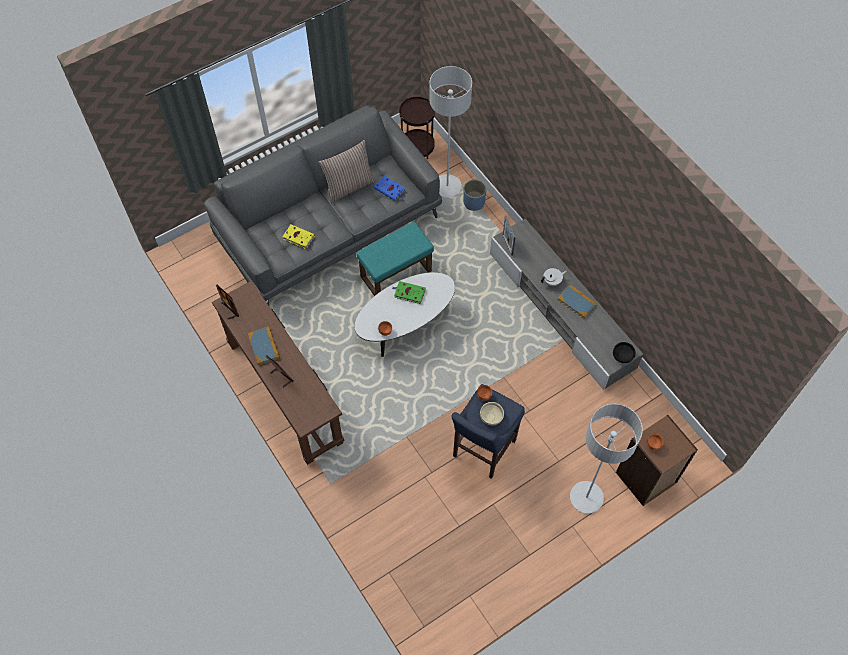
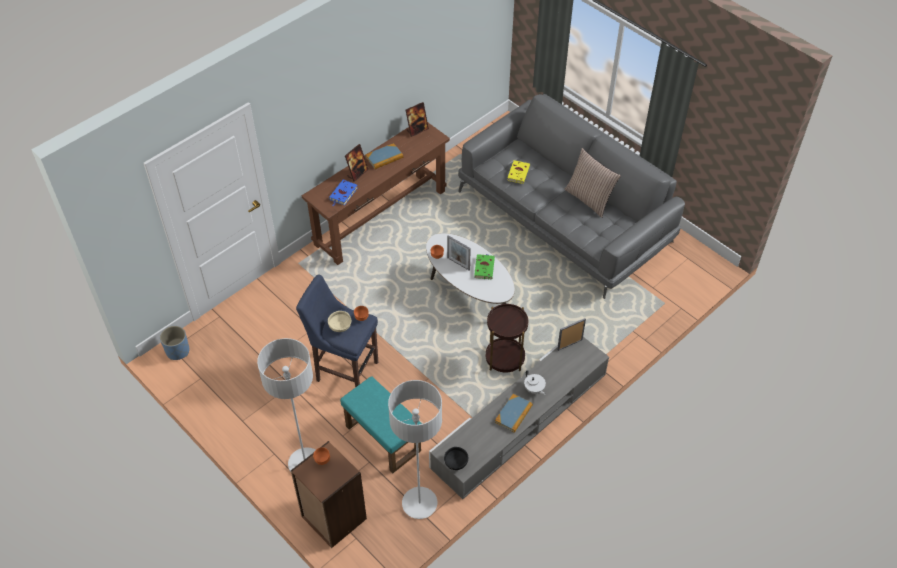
camera: 80 degrees right, 10 degrees down
turquoise ottoman [356,222,434,296] -> turquoise ottoman moved to [340,376,422,473]
blue book [374,175,405,201] -> blue book moved to [329,180,358,206]
brown side table [399,96,435,159] -> brown side table moved to [486,304,528,373]
grey floor lamp [429,66,472,197] -> grey floor lamp moved to [388,380,442,519]
blue planter [463,179,487,211] -> blue planter moved to [160,326,189,360]
none -> picture frame [447,235,471,270]

